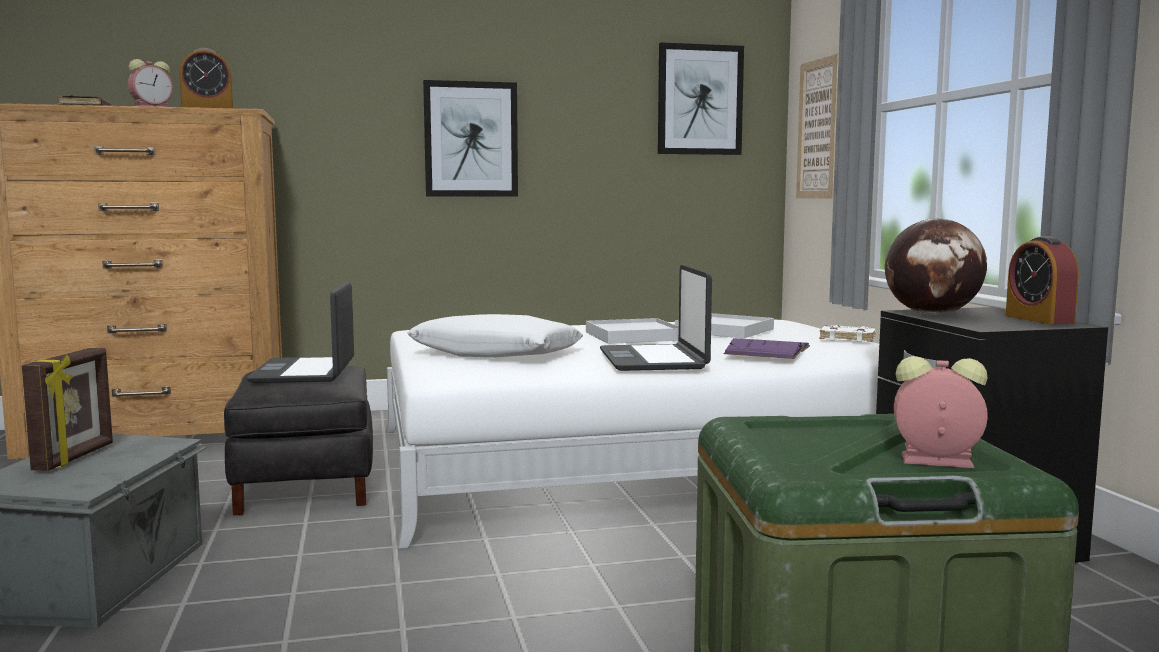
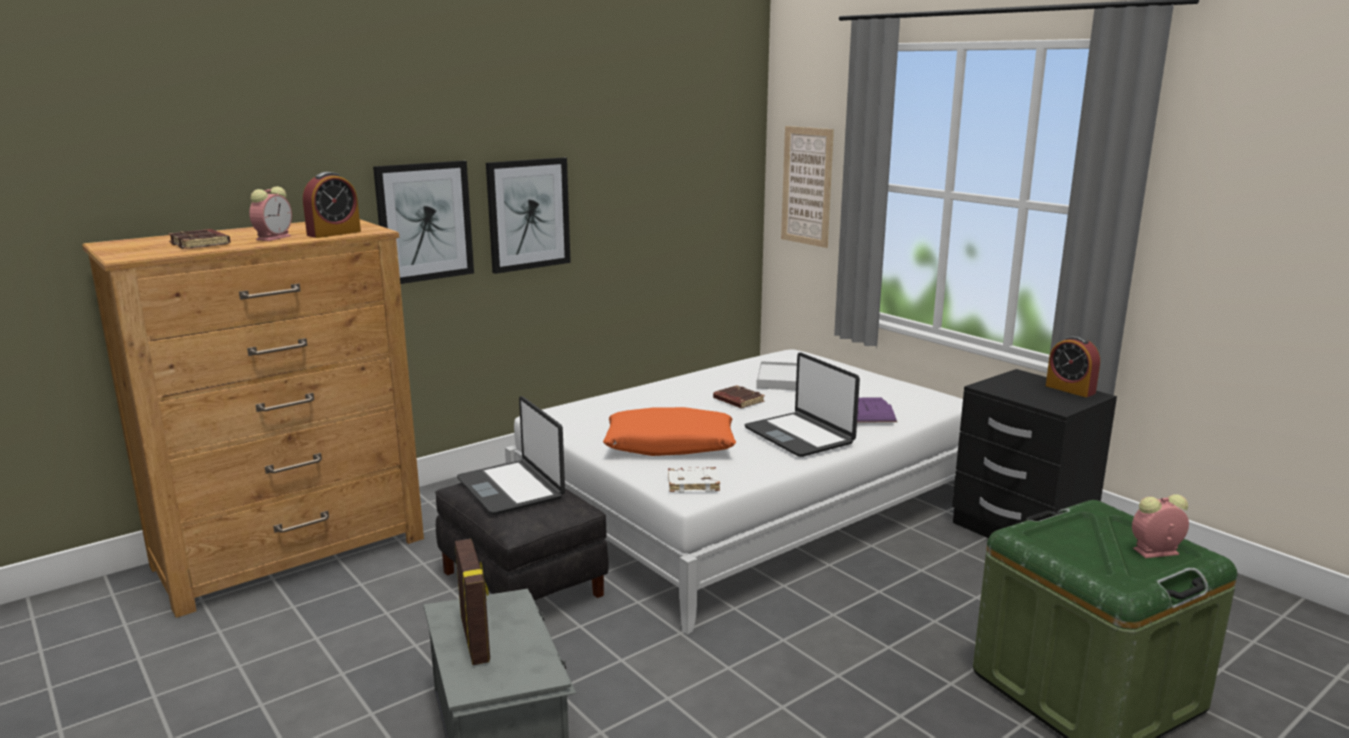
camera: 25 degrees left, 10 degrees up
white pillow [408,314,583,357] -> orange pillow [603,407,736,456]
white tray [586,318,679,344] -> brown book [713,385,765,408]
picture [658,43,744,155] -> picture moved to [373,161,474,284]
white book [819,325,875,342] -> white book moved to [668,467,720,493]
globe [885,218,987,315] -> none

